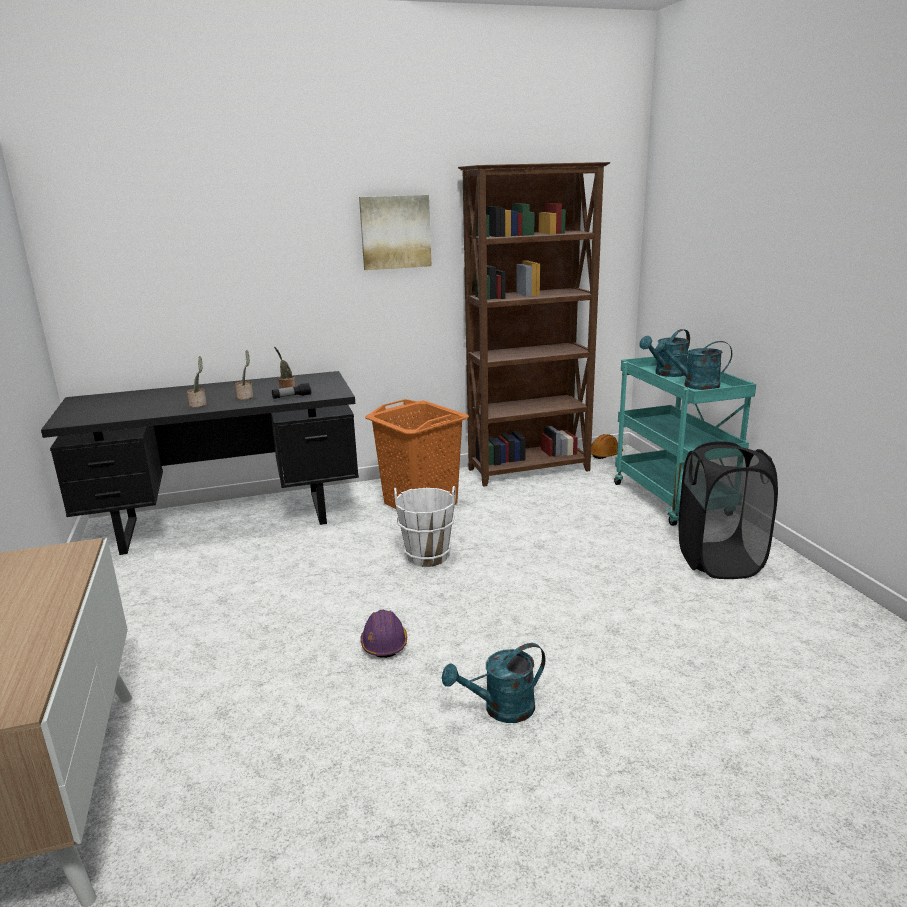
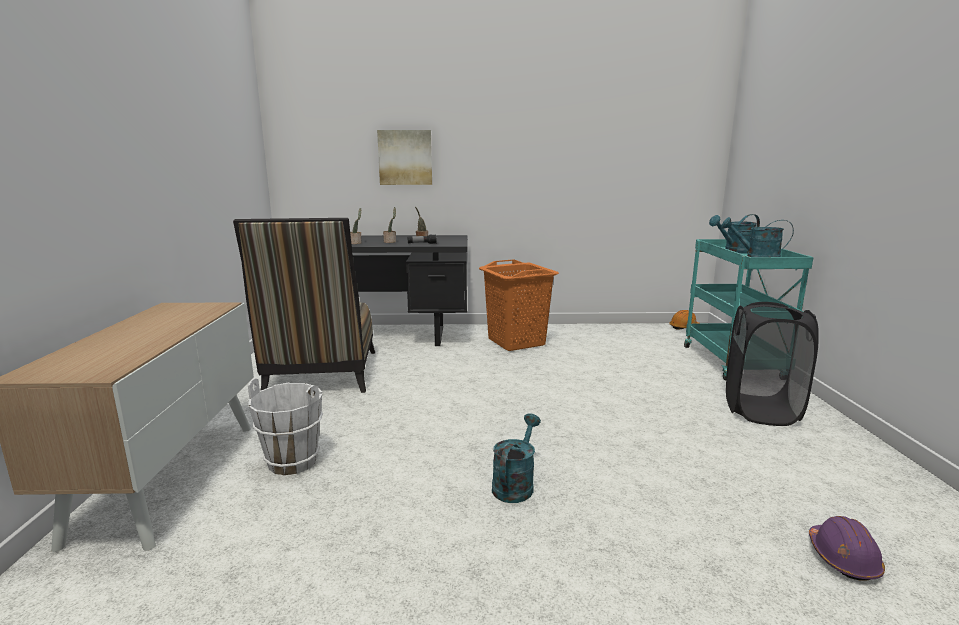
camera: 15 degrees right, 5 degrees down
picture [359,195,432,270] -> picture moved to [377,130,432,185]
purple hard hat [360,610,407,658] -> purple hard hat moved to [809,516,885,580]
white bucket [394,486,456,567] -> white bucket moved to [248,378,323,475]
turquoise watering can [442,643,545,723] -> turquoise watering can turned 120 degrees clockwise [492,413,541,503]
brown bookcase [458,162,610,487] -> none
none -> chair [233,218,375,393]

